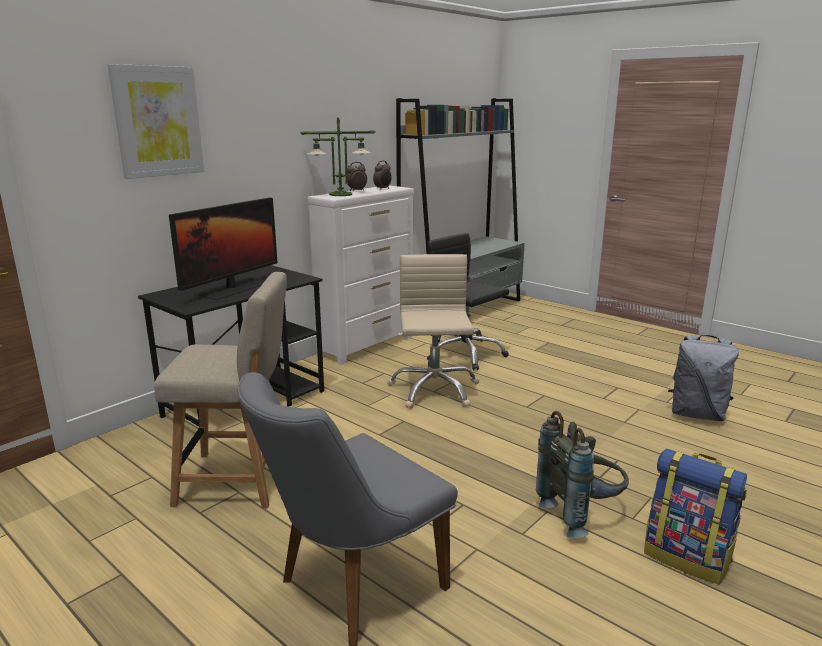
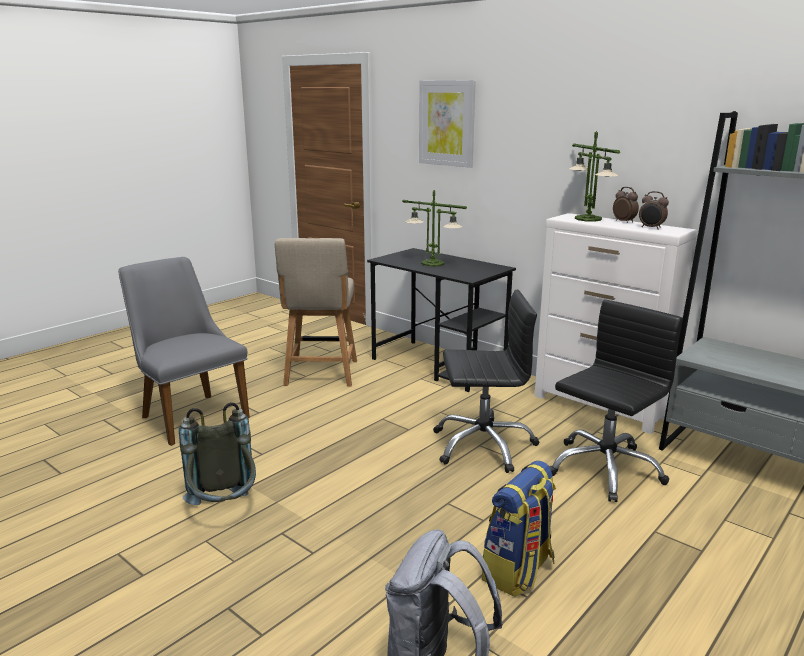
camera: 90 degrees right, 0 degrees up
monitor [169,197,278,300] -> table lamp [402,190,467,267]
beige office chair [387,254,479,409] -> black office chair [433,290,540,473]
backpack [644,449,747,584] -> backpack moved to [482,460,556,597]

